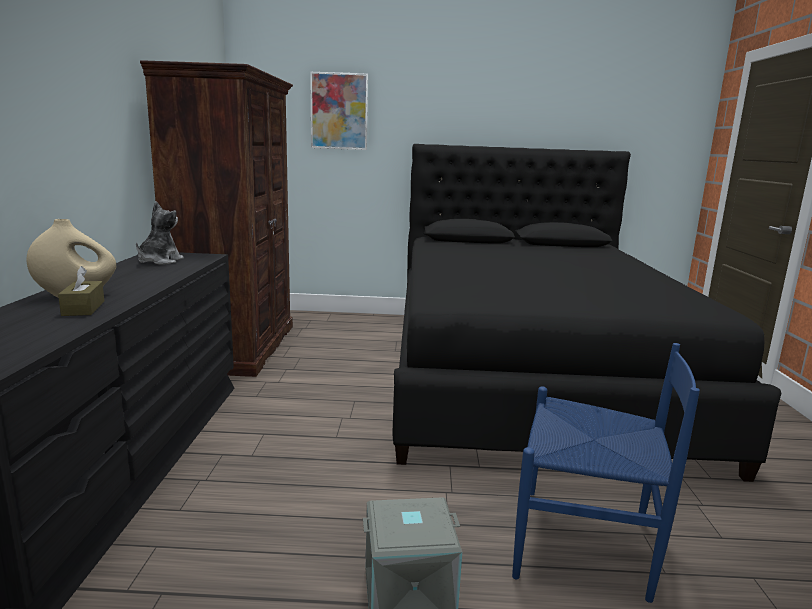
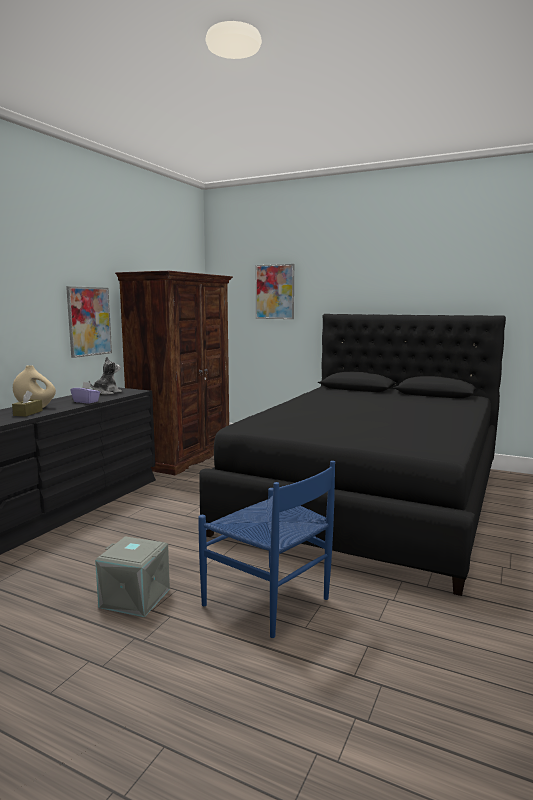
camera: 25 degrees right, 5 degrees down
none -> picture [66,286,112,358]
none -> purple tissue box [70,382,101,404]

